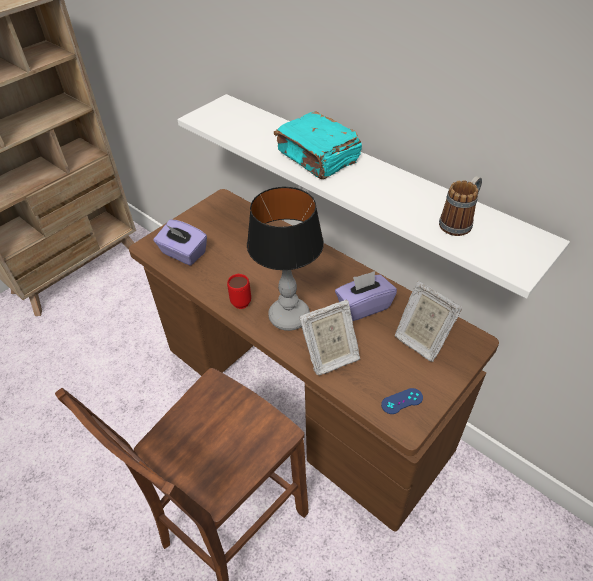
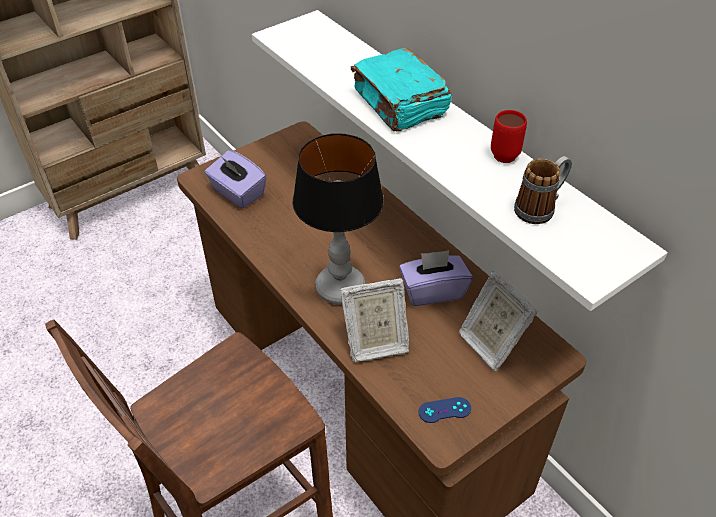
camera: 10 degrees right, 0 degrees up
red mug [227,273,251,309] -> red mug moved to [491,110,527,163]

